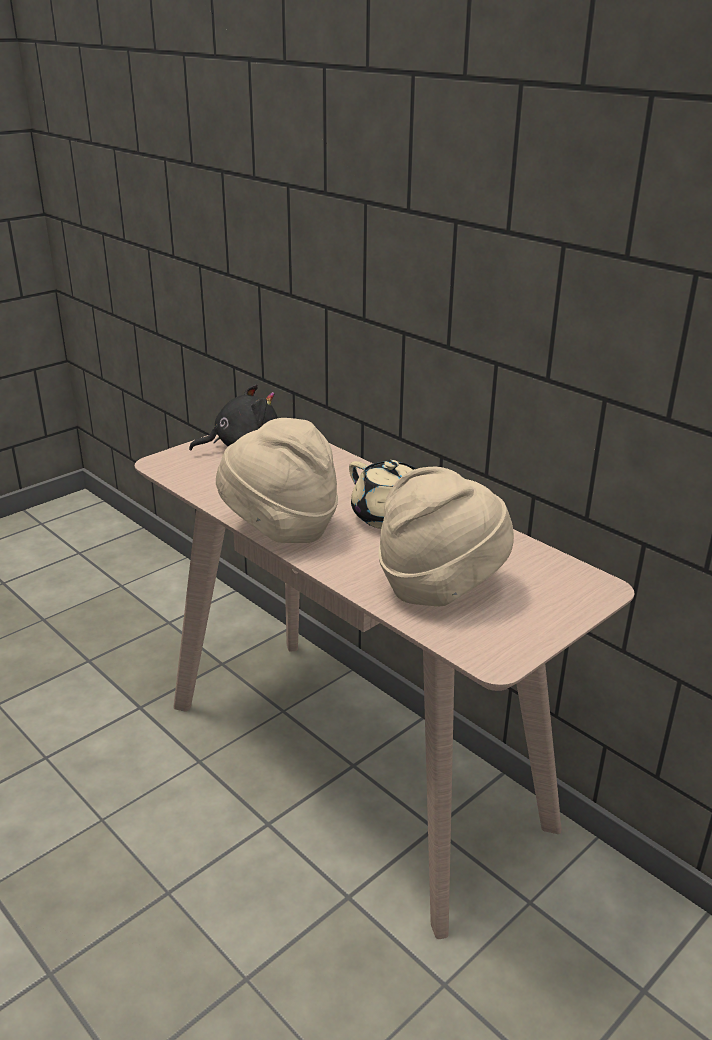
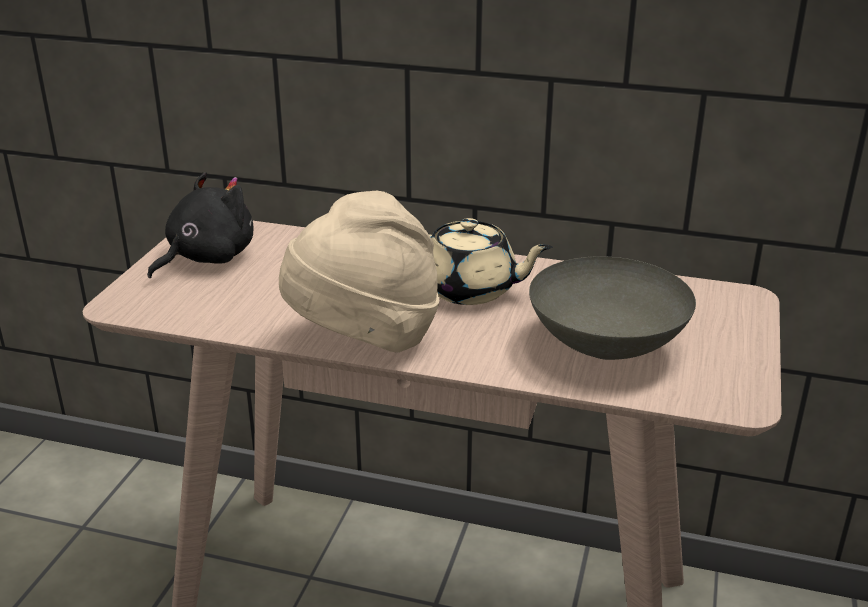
camera: 30 degrees left, 0 degrees up
beige hat [378,467,514,606] -> grey bowl [529,256,696,360]

